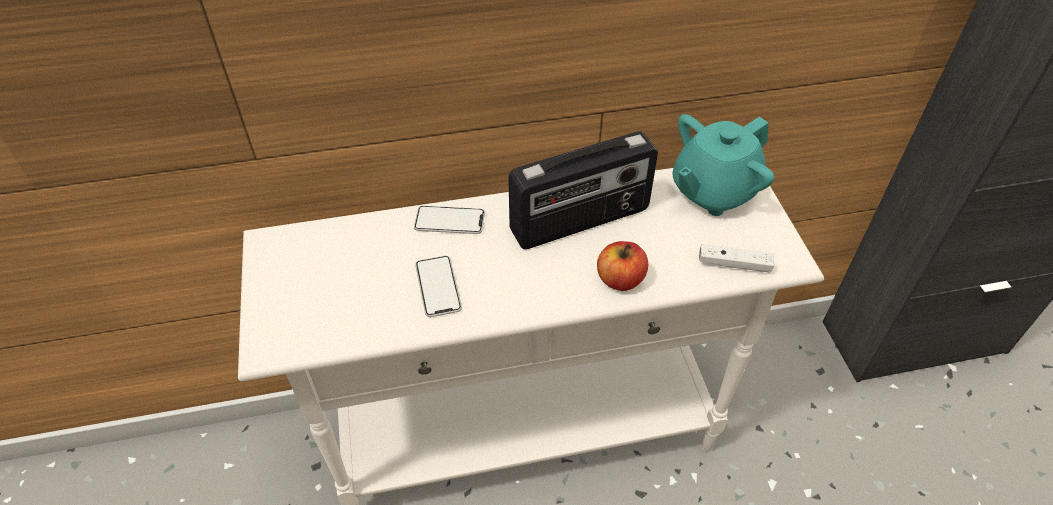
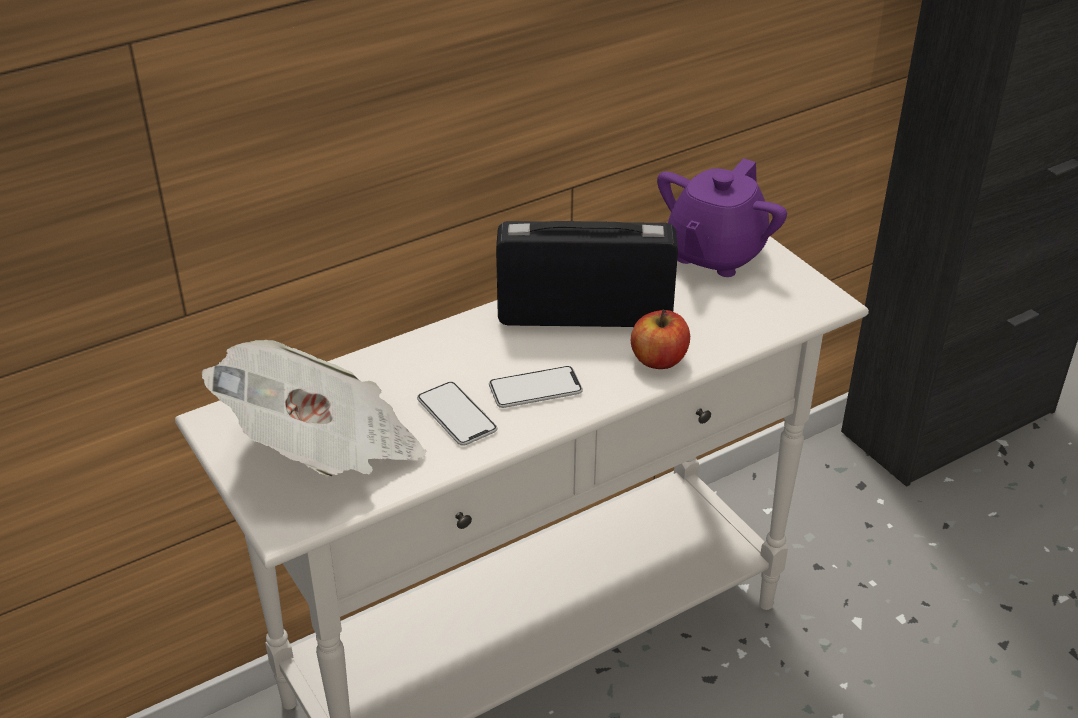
camera: 20 degrees left, 10 degrees down
phone [414,206,485,234] -> phone moved to [489,366,583,408]
radio [508,131,658,249] -> radio turned 135 degrees counterclockwise [496,221,678,327]
turquoise teapot [672,114,774,216] -> purple teapot [657,158,787,277]
white game controller [699,244,774,272] -> none
none -> newspaper [202,340,427,476]

